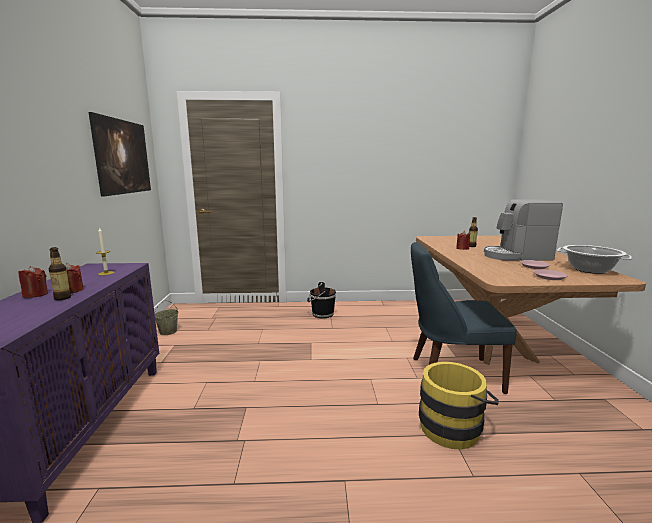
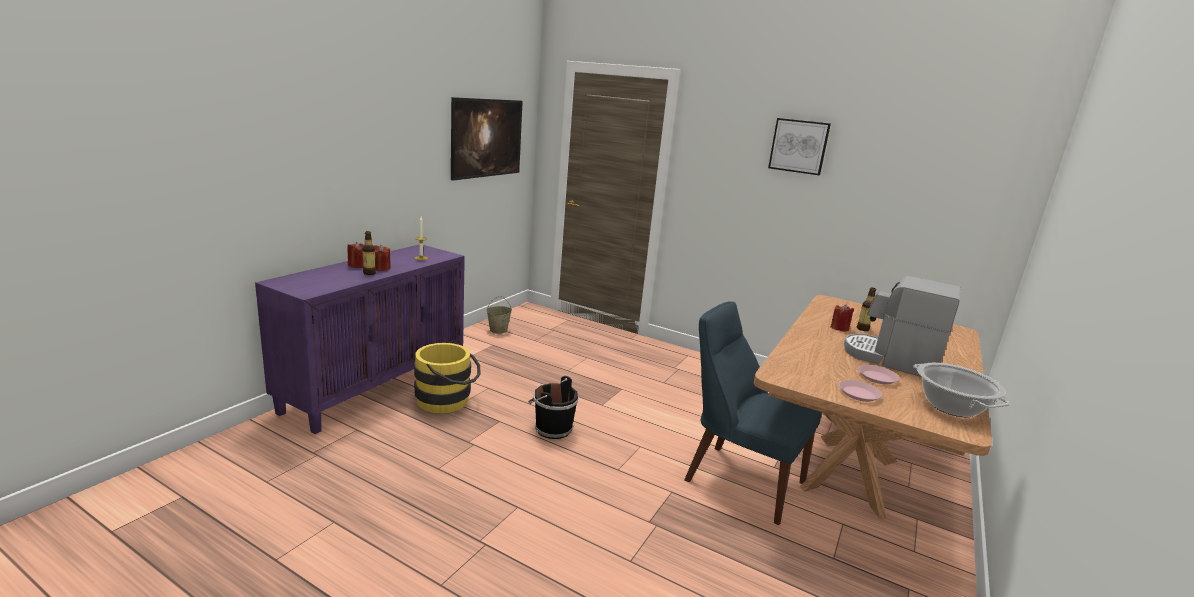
camera: 30 degrees right, 5 degrees up
black bucket [307,282,336,318] -> black bucket moved to [529,376,578,439]
yellow bucket [419,362,499,449] -> yellow bucket moved to [414,343,481,413]
none -> picture [768,118,831,175]

